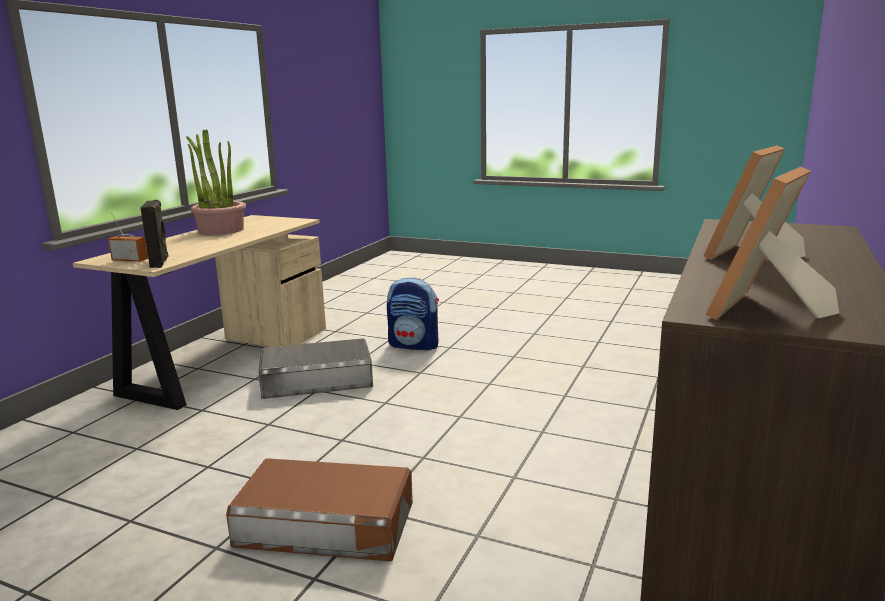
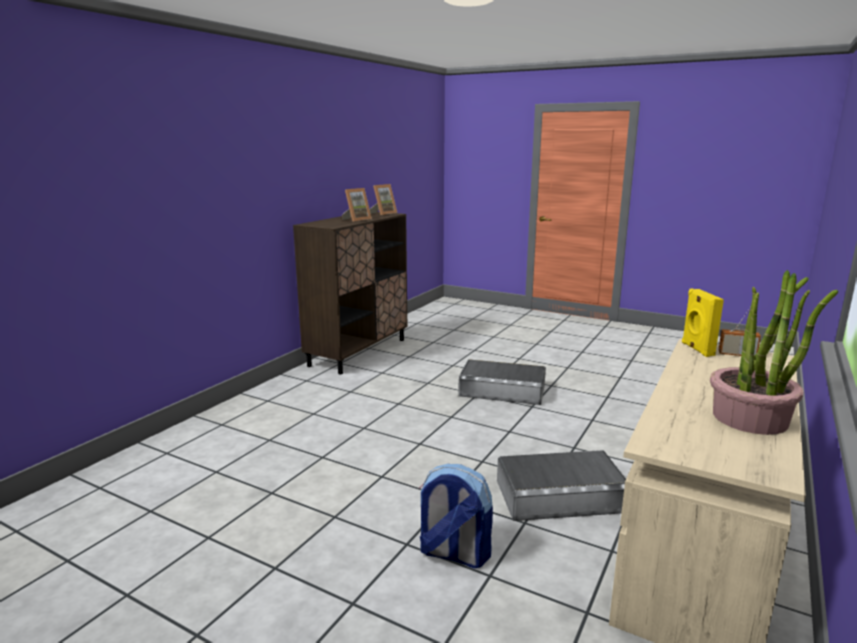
camera: 175 degrees left, 0 degrees up
black speaker [140,200,169,268] -> yellow speaker [682,289,724,357]
brown storage box [226,458,413,561] -> grey storage box [458,359,546,405]

